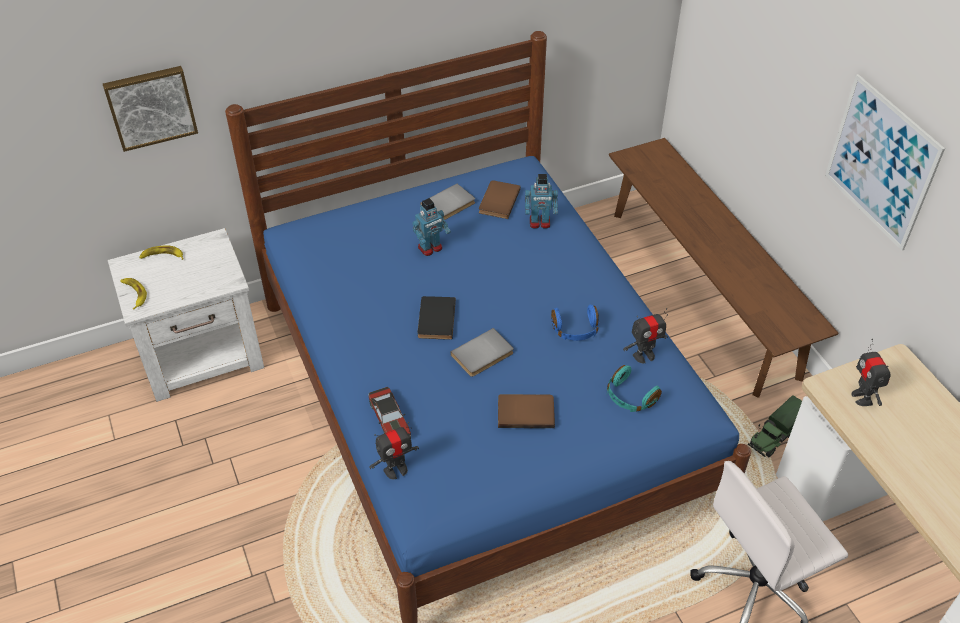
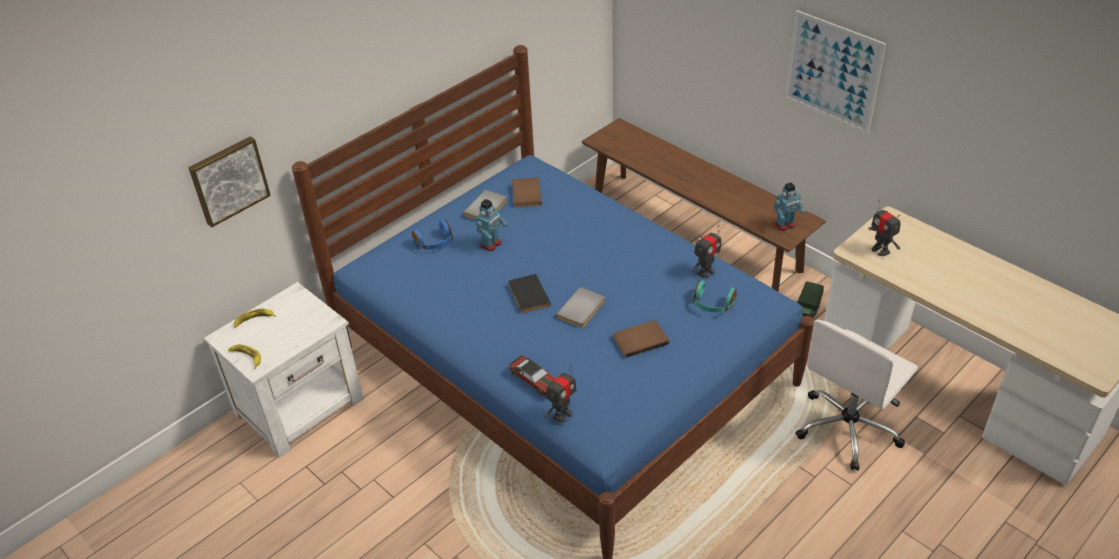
camera: 20 degrees left, 5 degrees down
toy robot [525,174,558,229] -> toy robot moved to [774,182,805,231]
blue headphones [551,304,599,341] -> blue headphones moved to [412,219,453,250]

